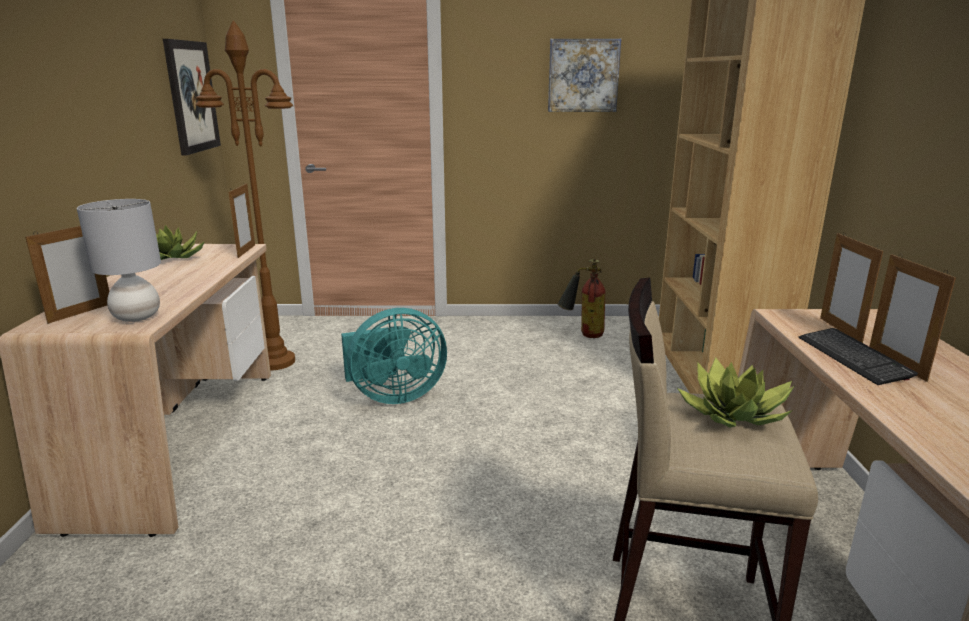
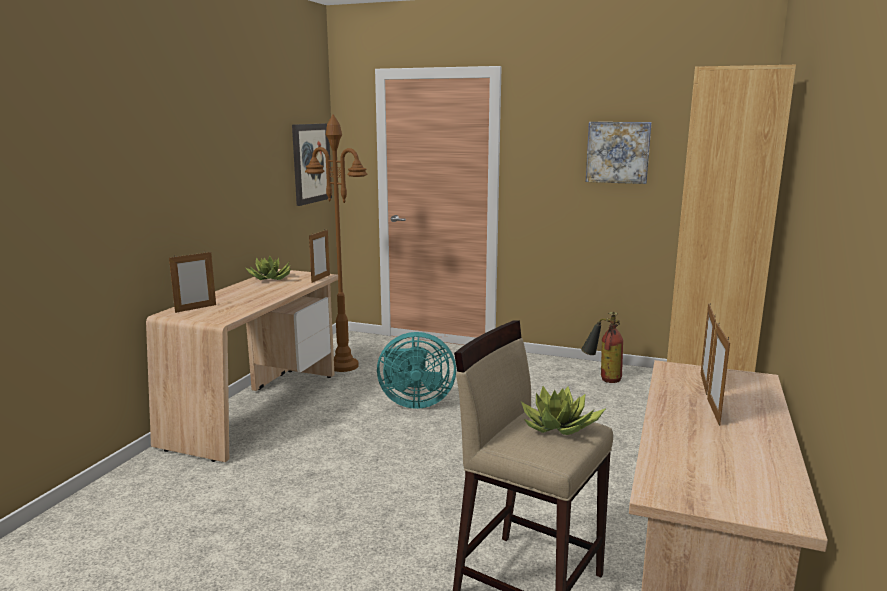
camera: 20 degrees right, 5 degrees down
grey table lamp [77,199,161,322] -> none
keyboard [799,328,918,385] -> none

